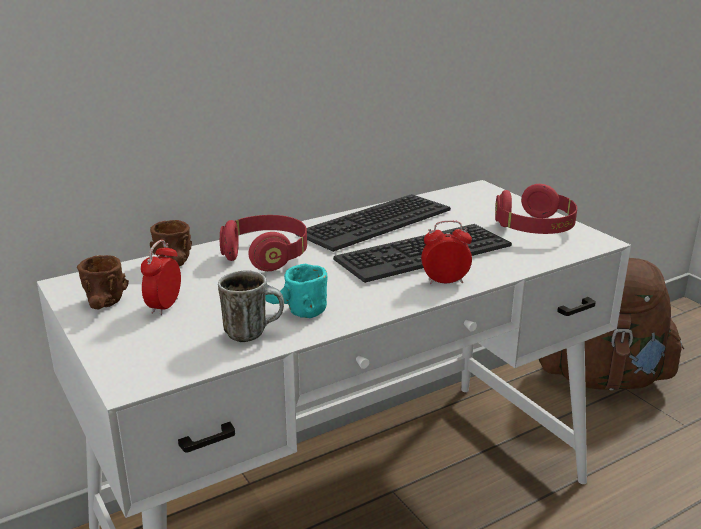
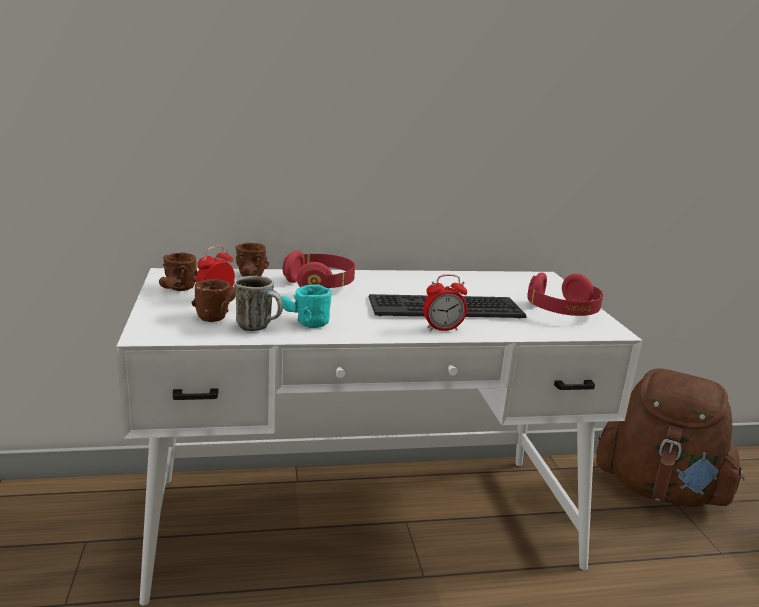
camera: 20 degrees right, 5 degrees down
keyboard [297,194,451,252] -> none
alarm clock [421,220,472,284] -> alarm clock turned 150 degrees clockwise [423,274,467,331]
none -> brown mug [191,279,236,322]

